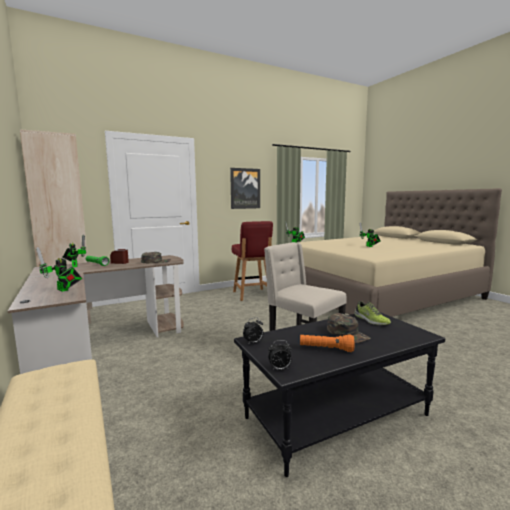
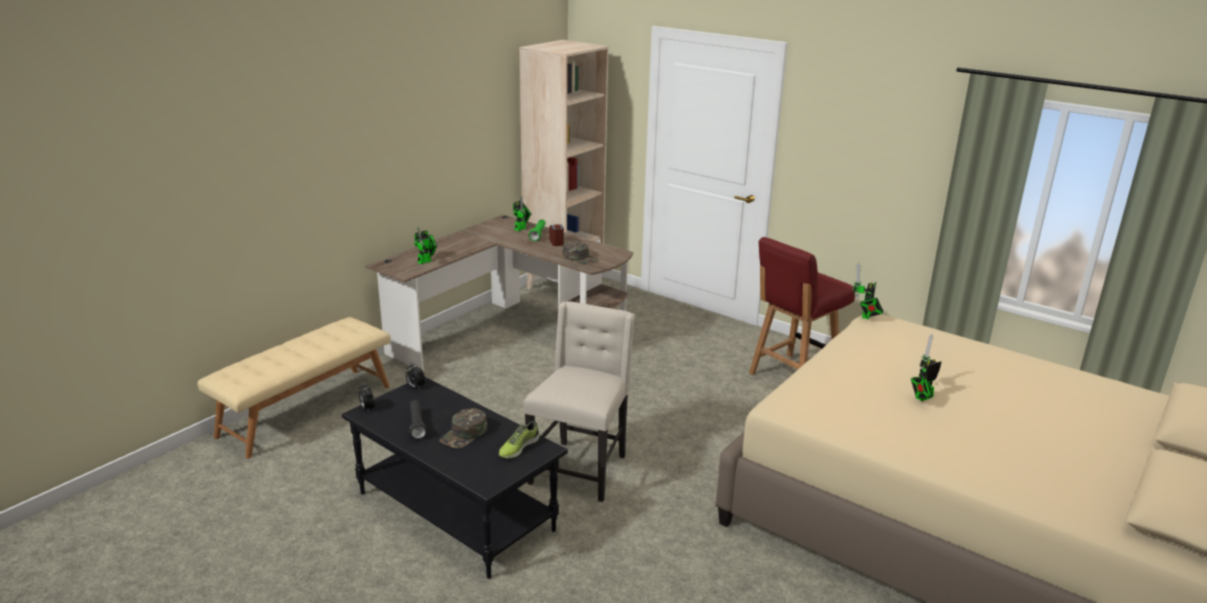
camera: 65 degrees right, 15 degrees up
toy robot [36,247,82,292] -> toy robot turned 150 degrees counterclockwise [414,227,437,264]
picture [230,168,260,209] -> none
orange flashlight [300,334,354,352] -> black flashlight [409,400,427,440]

